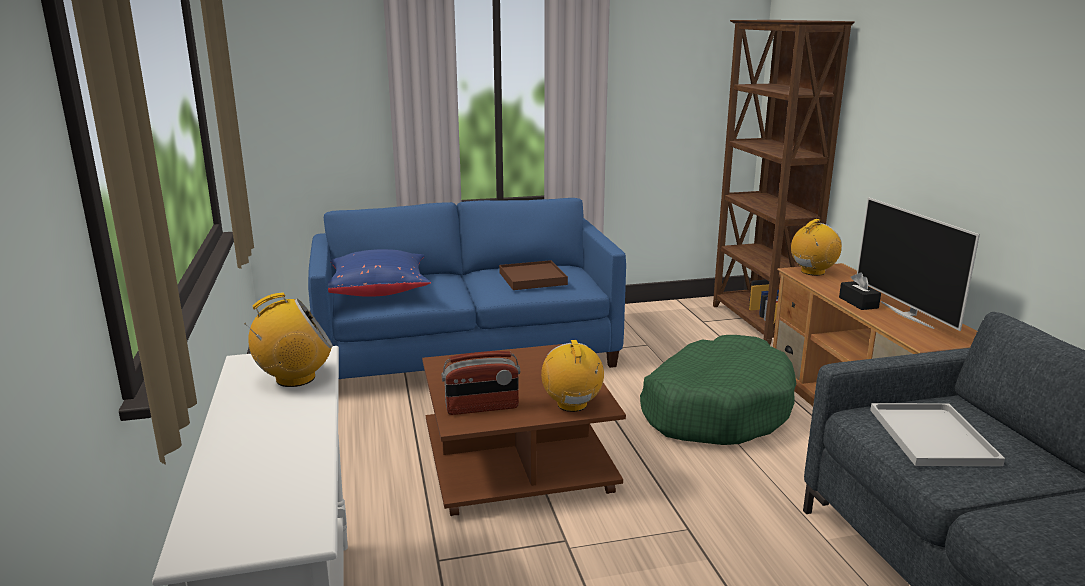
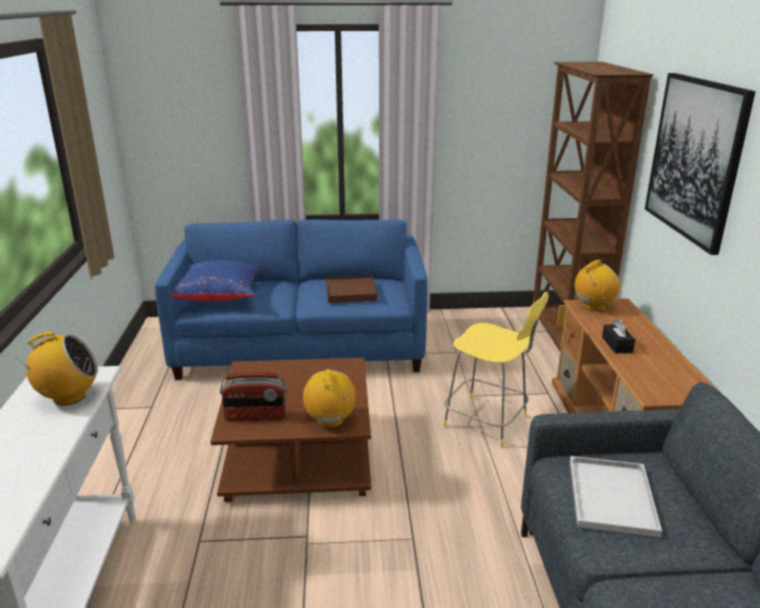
camera: 10 degrees right, 5 degrees up
green dog bed [640,335,797,445] -> yellow stool [443,292,549,448]
television [857,197,980,331] -> none
none -> picture [645,73,756,255]

